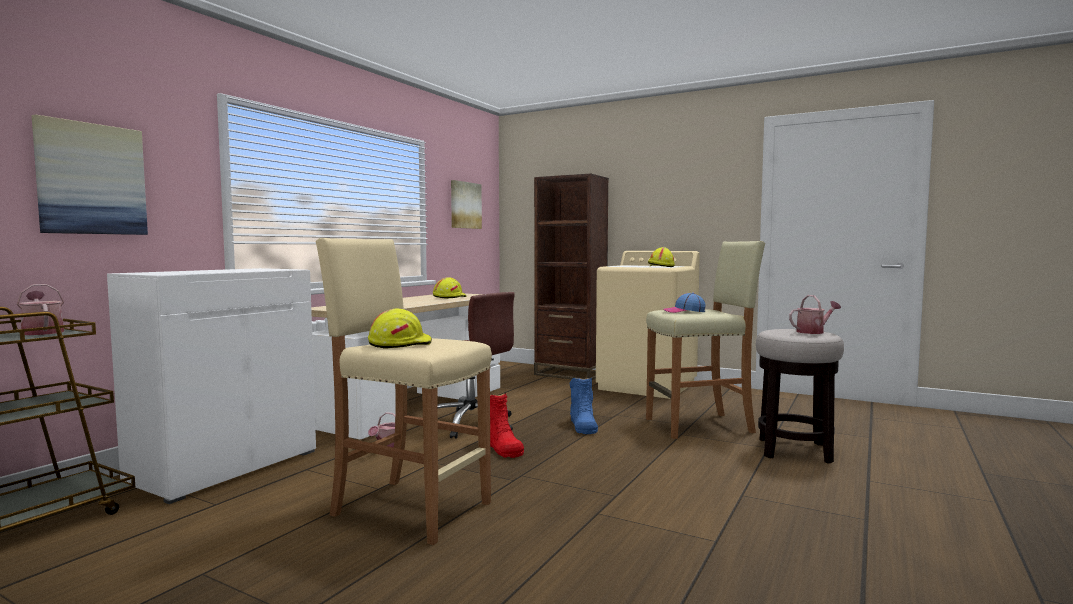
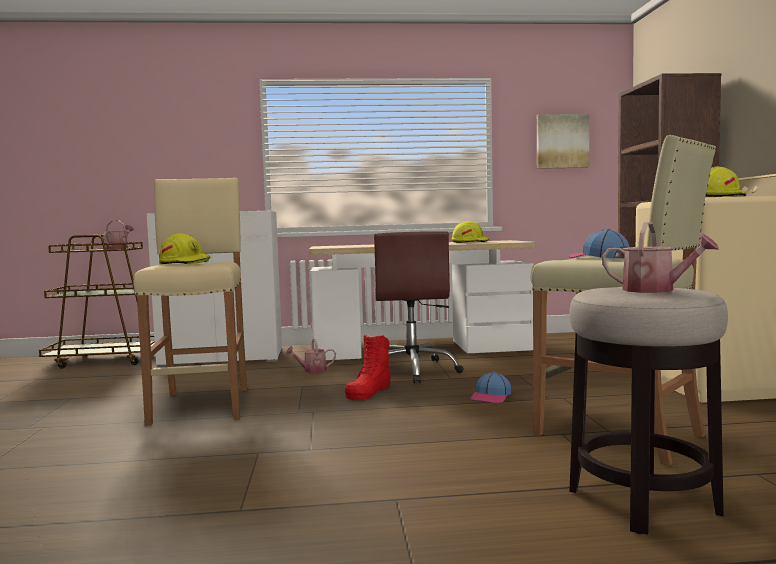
camera: 55 degrees right, 0 degrees up
picture [31,114,148,235] -> none
blue boot [570,378,598,434] -> cap [470,372,511,403]

